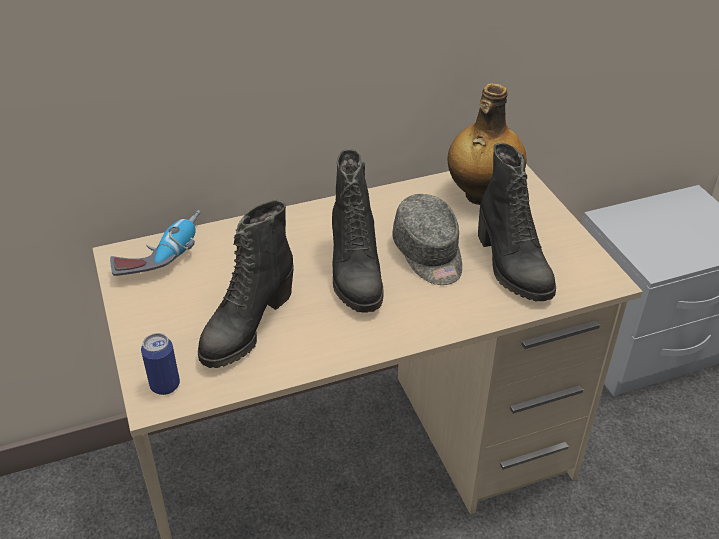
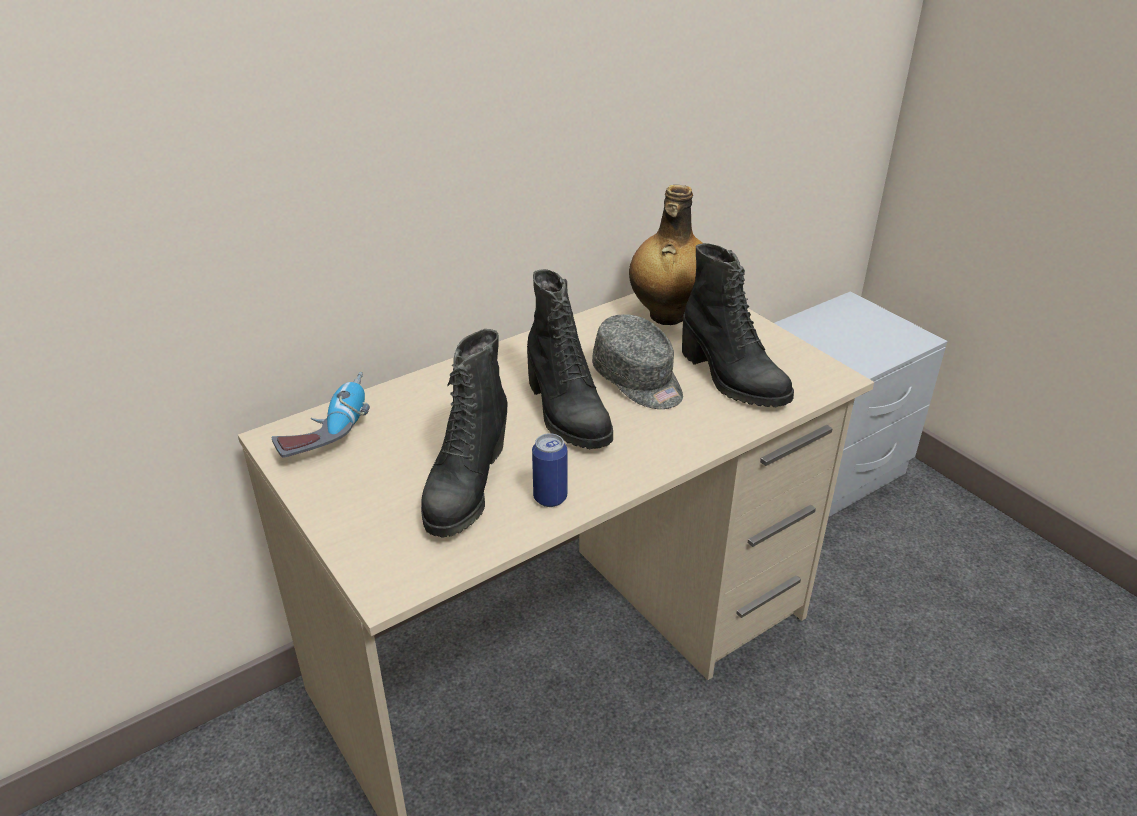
camera: 15 degrees left, 5 degrees down
can [141,333,180,395] -> can moved to [532,433,567,507]

